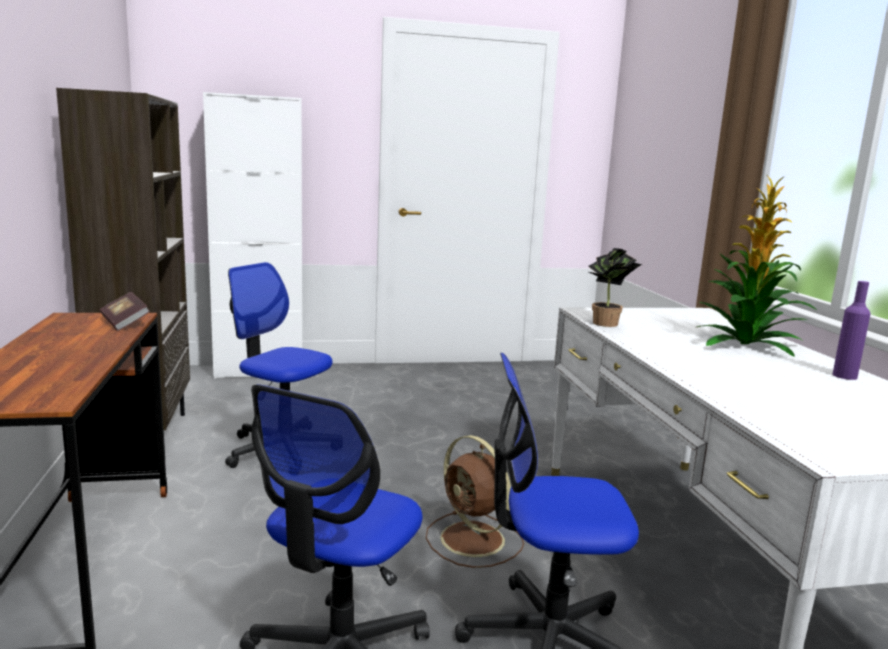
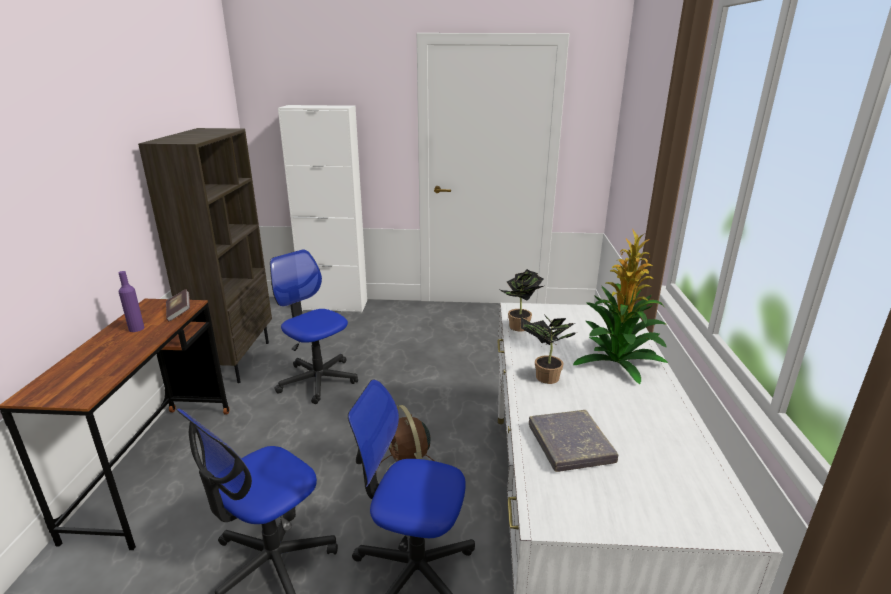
camera: 15 degrees right, 10 degrees up
purple bottle [832,281,871,380] -> purple bottle moved to [118,271,144,332]
none -> potted plant [521,314,577,384]
none -> grey book [529,410,618,472]

